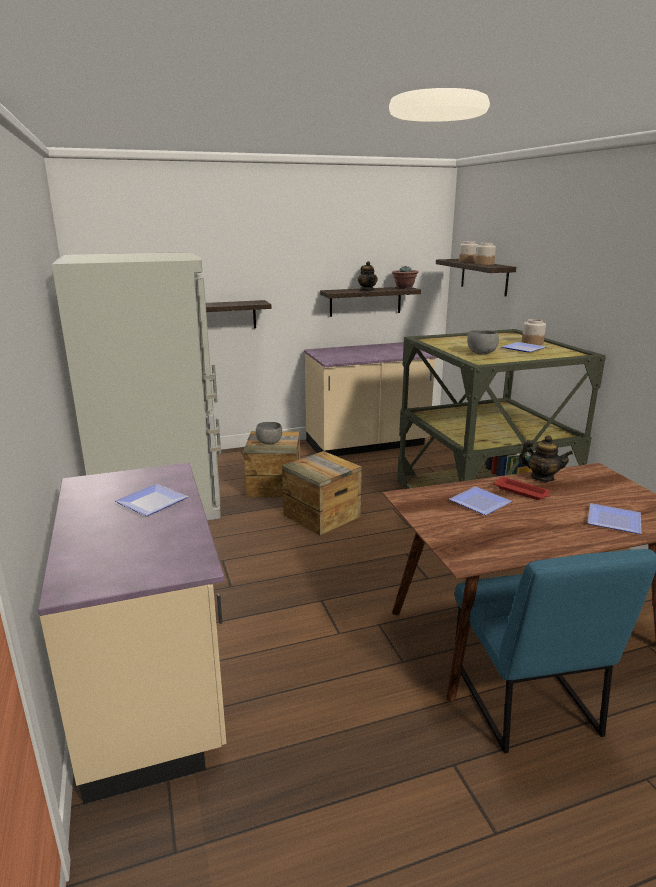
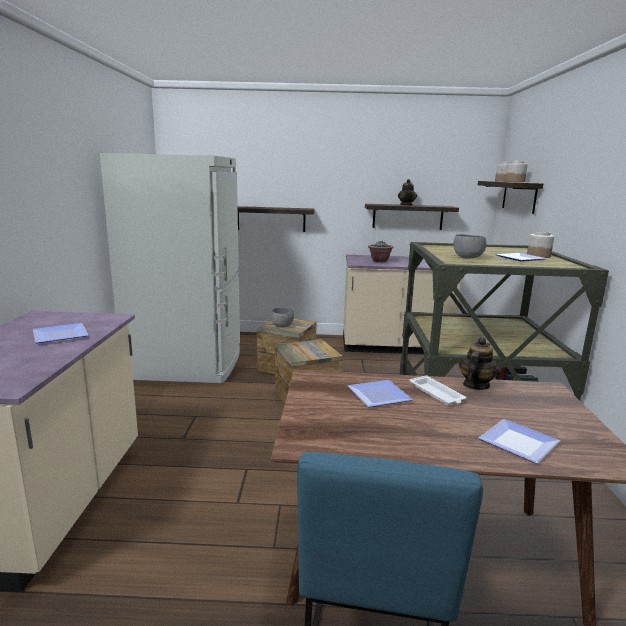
camera: 20 degrees right, 5 degrees down
potted plant [392,266,418,289] -> potted plant moved to [368,241,394,263]
red tray [493,476,550,500] -> white tray [410,375,466,405]
teapot [518,435,573,482] -> teapot turned 105 degrees counterclockwise [459,337,499,390]

